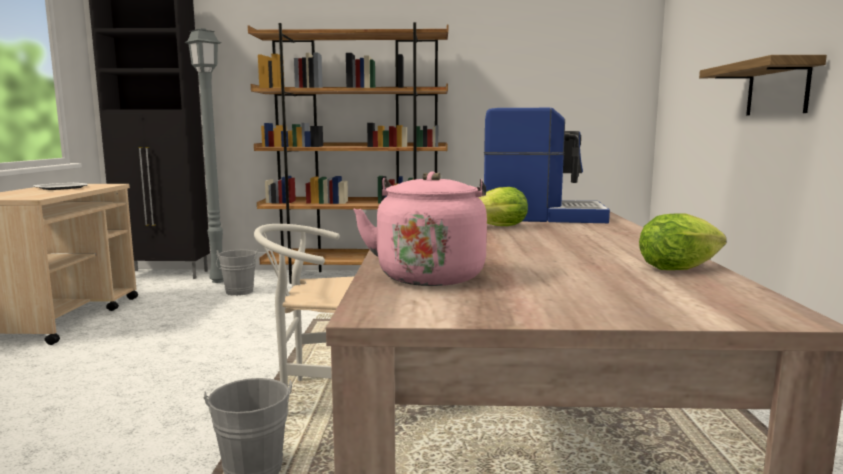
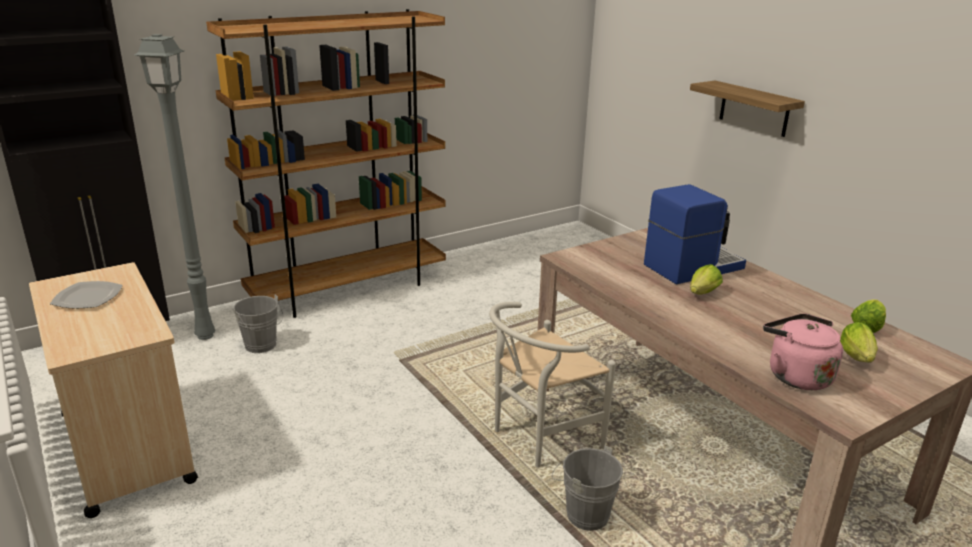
camera: 35 degrees left, 15 degrees up
none -> lettuce [840,322,878,362]

